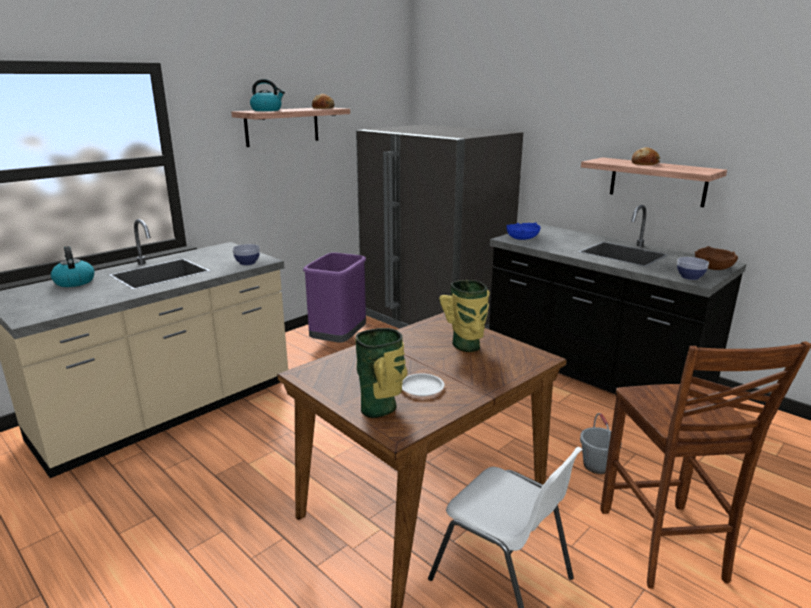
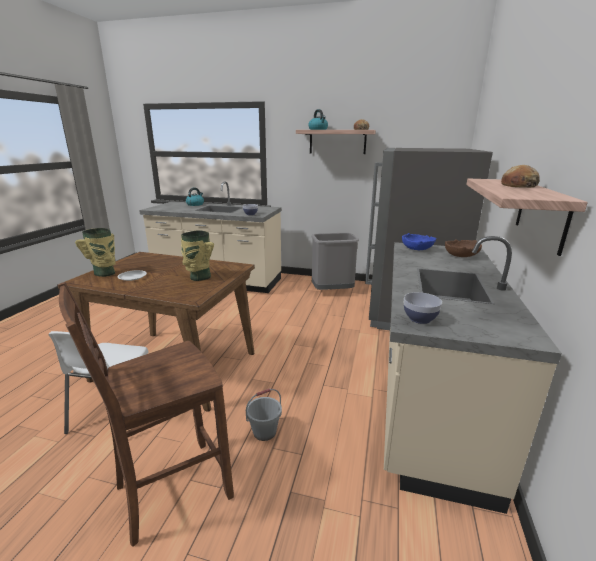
camera: 60 degrees right, 0 degrees up
purple trash can [303,253,366,342] -> grey trash can [311,233,359,290]
black counter [489,205,746,395] -> beige counter [384,236,562,514]
brown bowl [695,246,738,270] -> brown bowl moved to [445,240,482,257]

